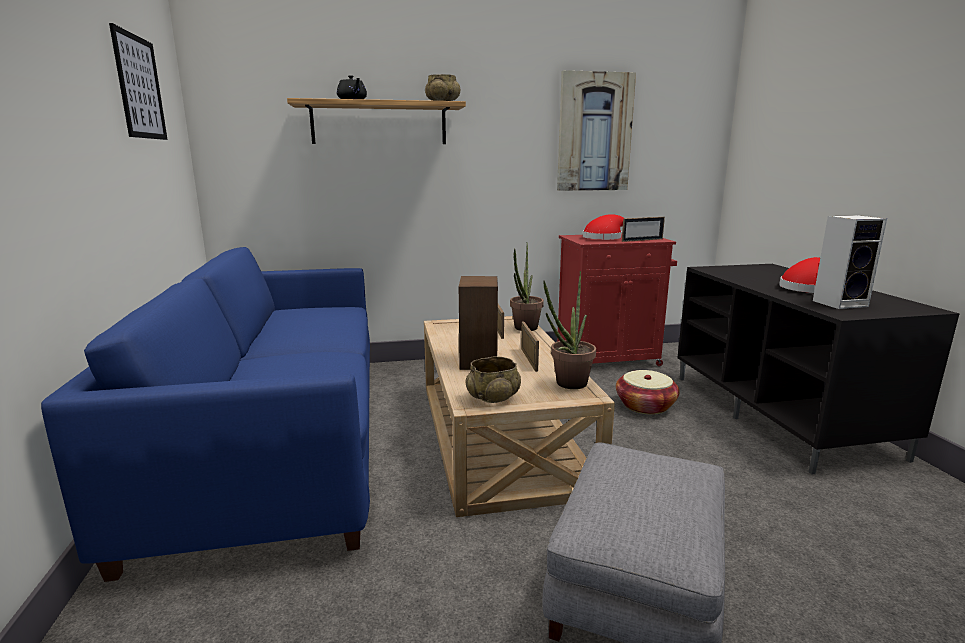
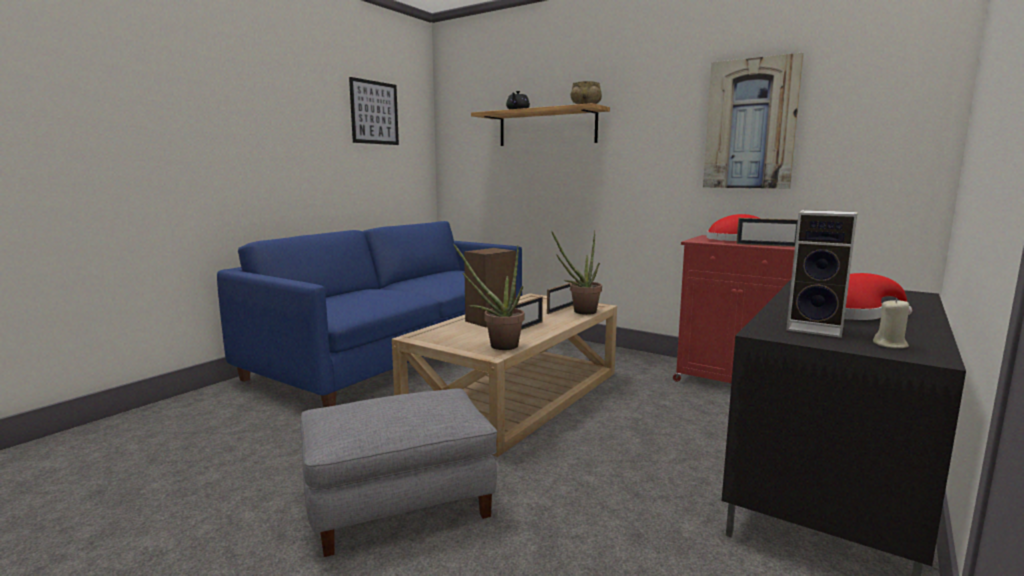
camera: 45 degrees right, 5 degrees down
beige bowl [466,356,521,403] -> none
basket [616,370,679,415] -> none
none -> beige candle [873,298,909,348]

